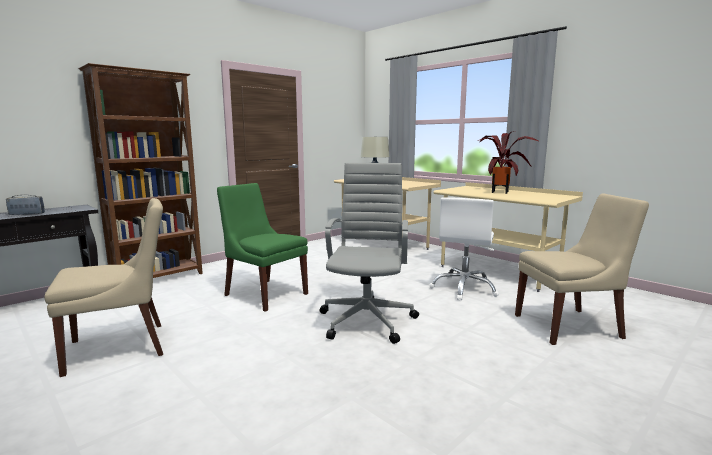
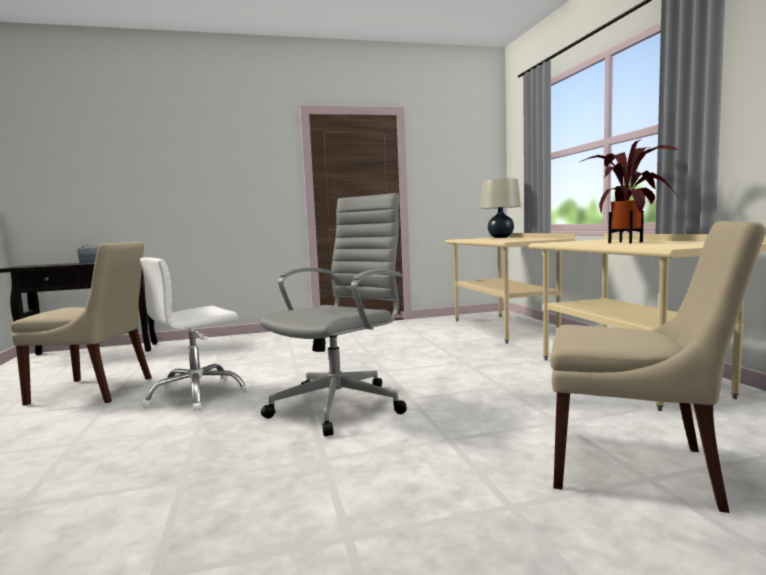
camera: 30 degrees right, 5 degrees down
brown bookcase [78,63,203,278] -> none
green chair [217,183,308,312] -> none
white office chair [429,197,499,300] -> white office chair moved to [140,257,250,411]

